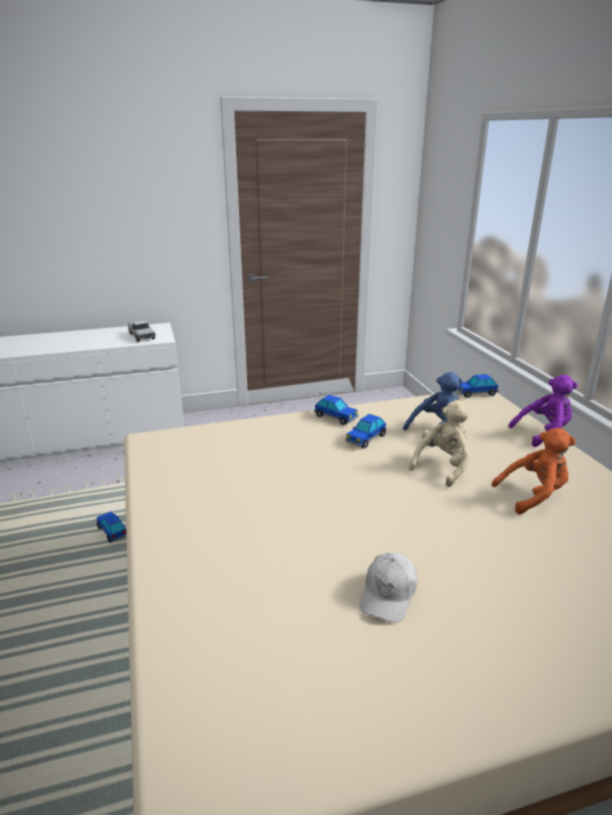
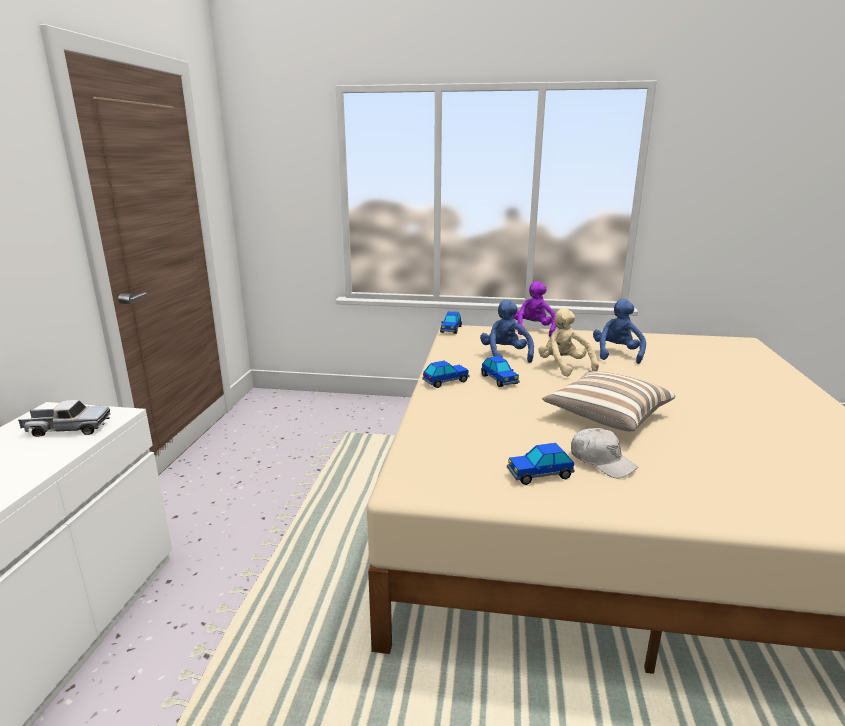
camera: 65 degrees left, 5 degrees down
toy car [97,512,126,543] -> toy car moved to [507,443,574,485]
white cap [359,553,417,623] -> white cap moved to [571,428,638,478]
orange plush toy [492,428,576,515] -> blue plush toy [593,299,646,364]
none -> pillow [542,371,676,431]

